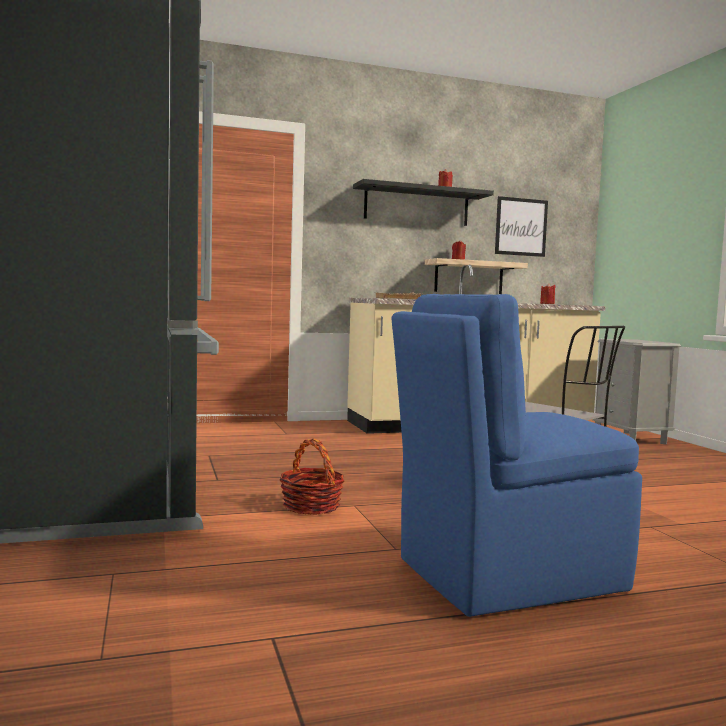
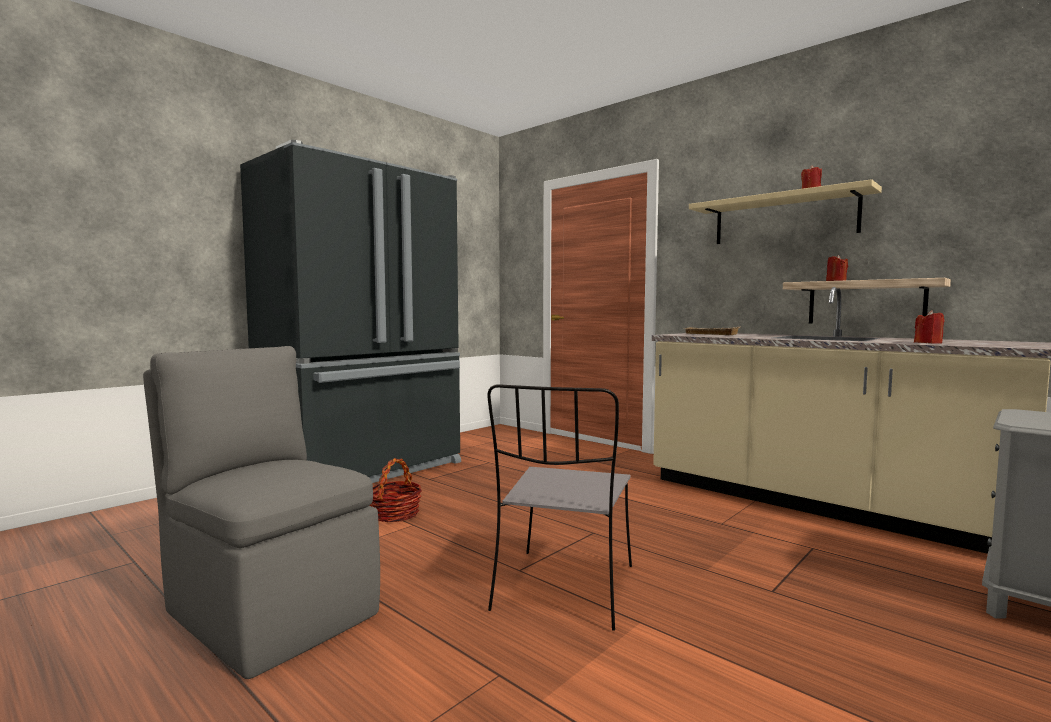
camera: 60 degrees right, 0 degrees up
black shelf [353,179,494,226] -> beige shelf [689,179,882,244]
blue chair [391,294,642,617] -> grey chair [143,346,380,679]
picture [495,196,548,257] -> none

